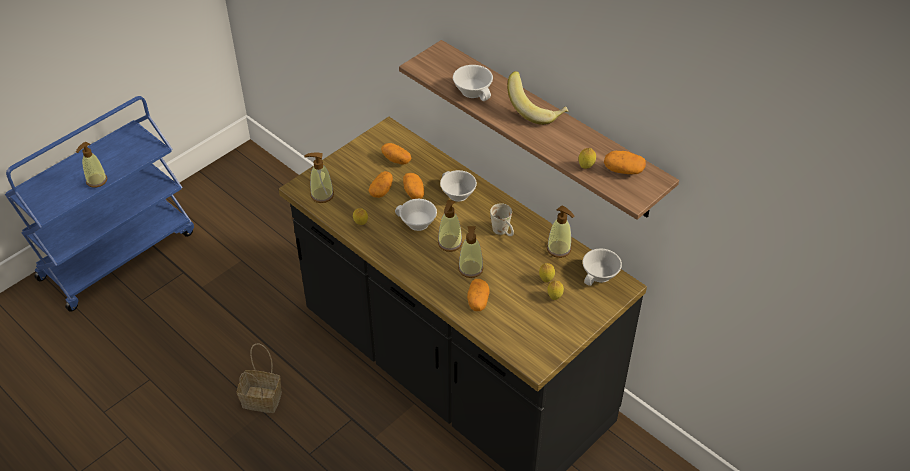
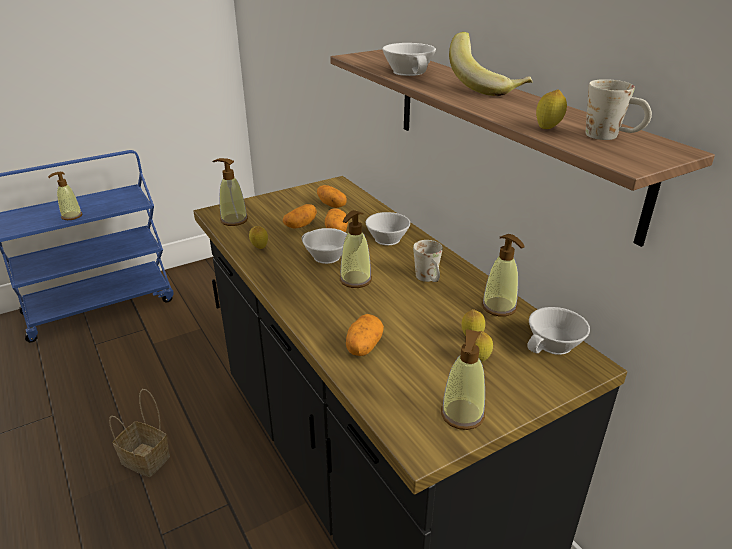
camera: 15 degrees right, 15 degrees down
soap dispenser [458,226,484,278] -> soap dispenser moved to [441,329,485,430]
potato [604,151,646,174] -> white mug [586,79,652,140]

